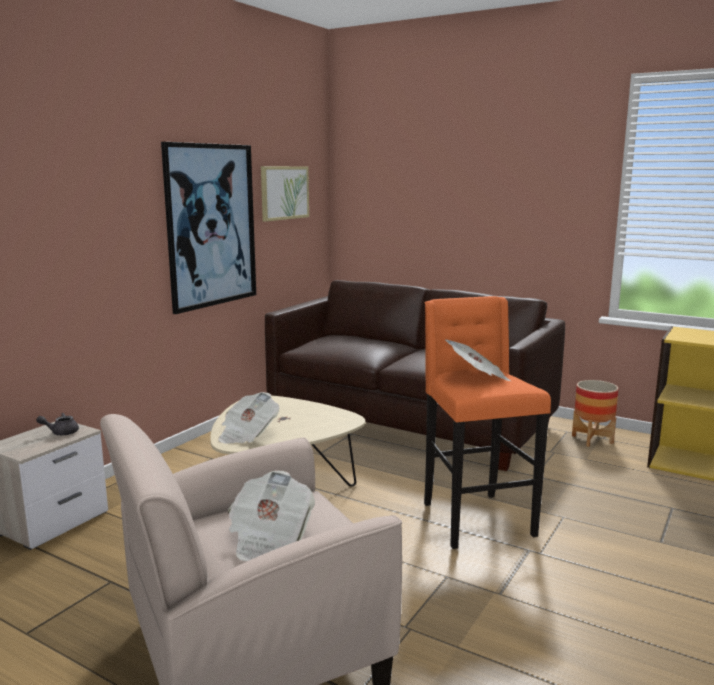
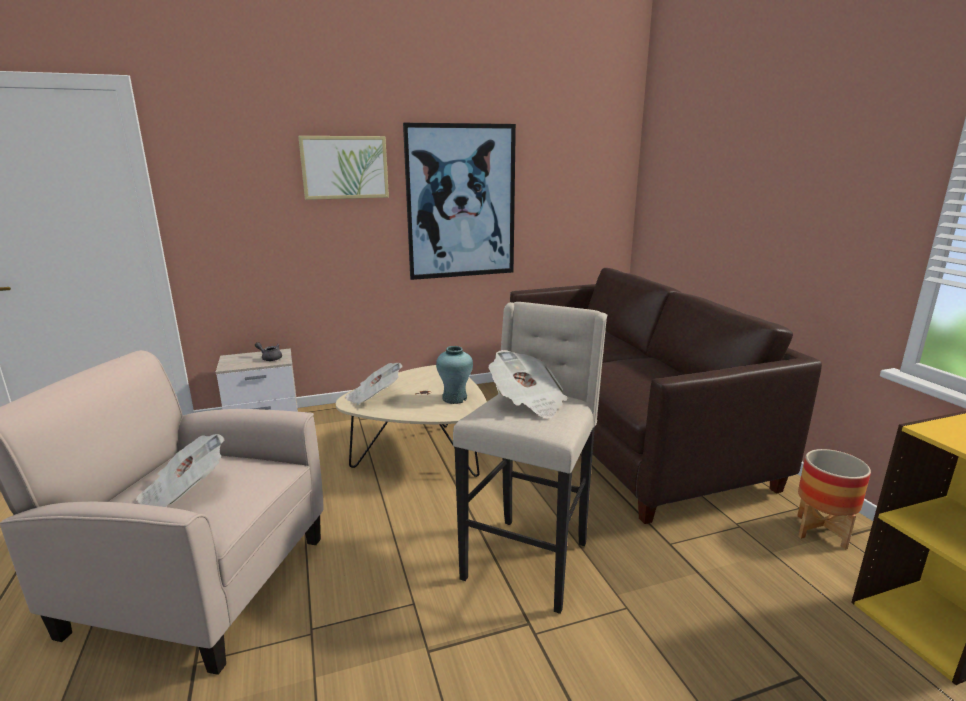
camera: 40 degrees right, 5 degrees up
picture [261,166,309,222] -> picture moved to [298,136,389,200]
orange stool [424,296,551,549] -> beige stool [453,302,607,614]
none -> turquoise vase [436,346,473,404]

